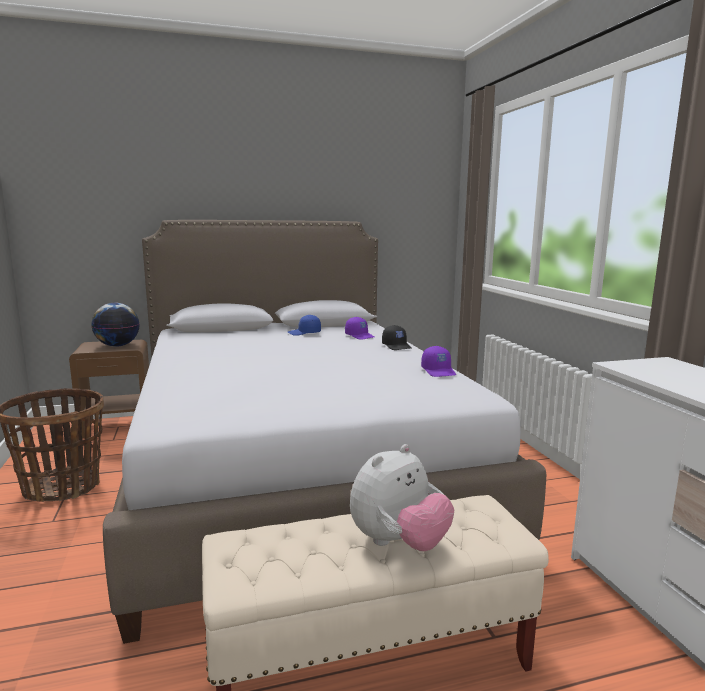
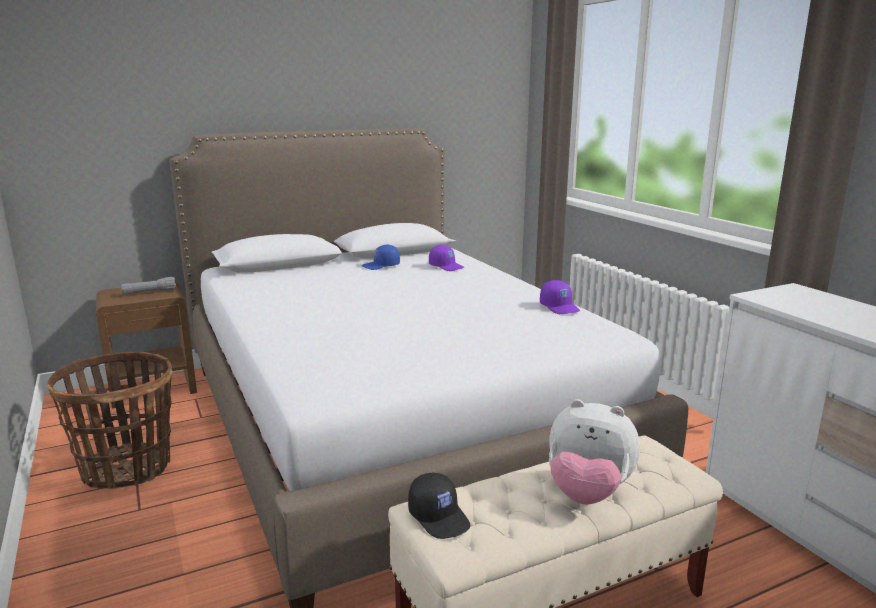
camera: 10 degrees left, 5 degrees up
globe [91,303,140,347] -> grey flashlight [121,277,176,294]
plush toy [350,444,454,551] -> plush toy turned 75 degrees clockwise [549,399,640,505]
black cap [382,325,412,350] -> black cap moved to [408,473,470,539]

